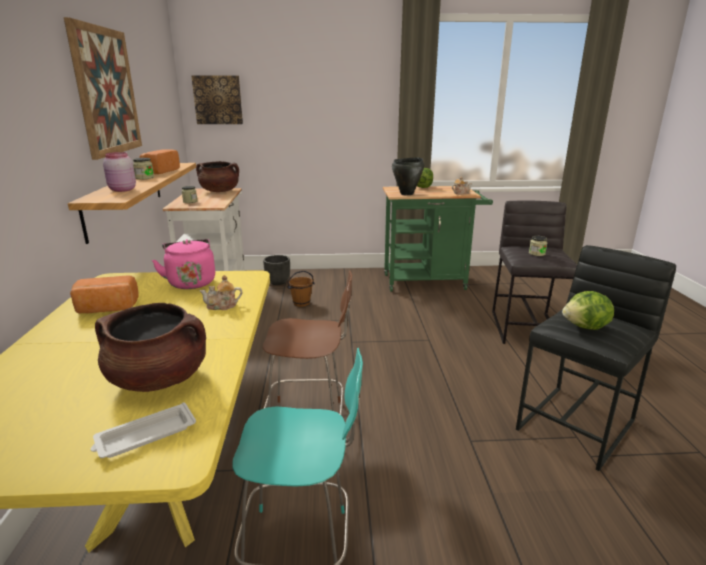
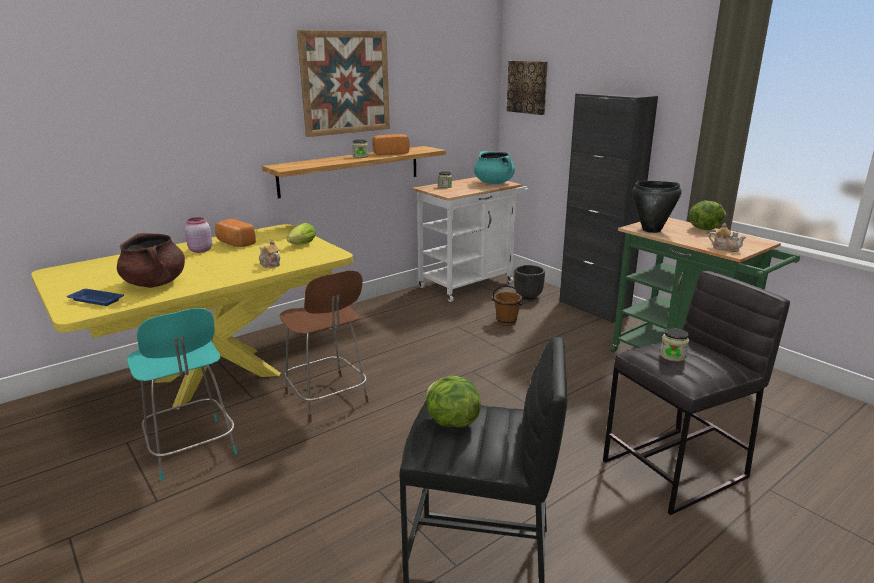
camera: 55 degrees right, 0 degrees up
white tray [91,402,196,458] -> blue tray [67,289,124,306]
pink jar [103,152,136,192] -> pink jar moved to [184,217,212,253]
pink kettle [152,239,215,289] -> lettuce [287,223,316,245]
brown cooking pot [196,161,239,192] -> turquoise cooking pot [474,151,515,184]
none -> black cabinet [559,92,658,323]

